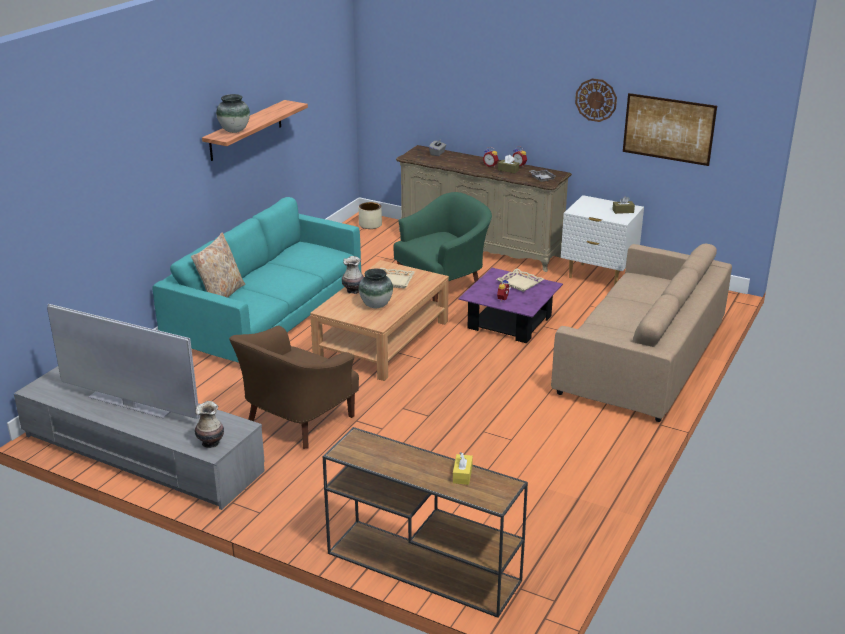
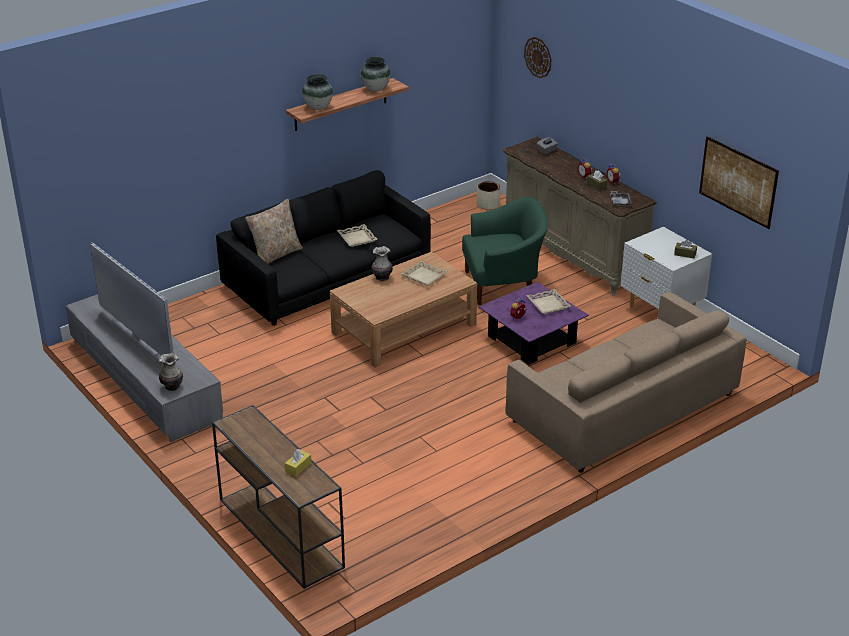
camera: 25 degrees right, 5 degrees up
turquoise sofa [152,197,361,363] -> black sofa [216,170,431,326]
brown armchair [229,326,359,449] -> none
vase [359,269,393,308] -> vase moved to [361,57,390,92]
wall clock [575,78,617,122] -> wall clock moved to [524,37,552,78]
none -> beige tray [337,224,377,247]

